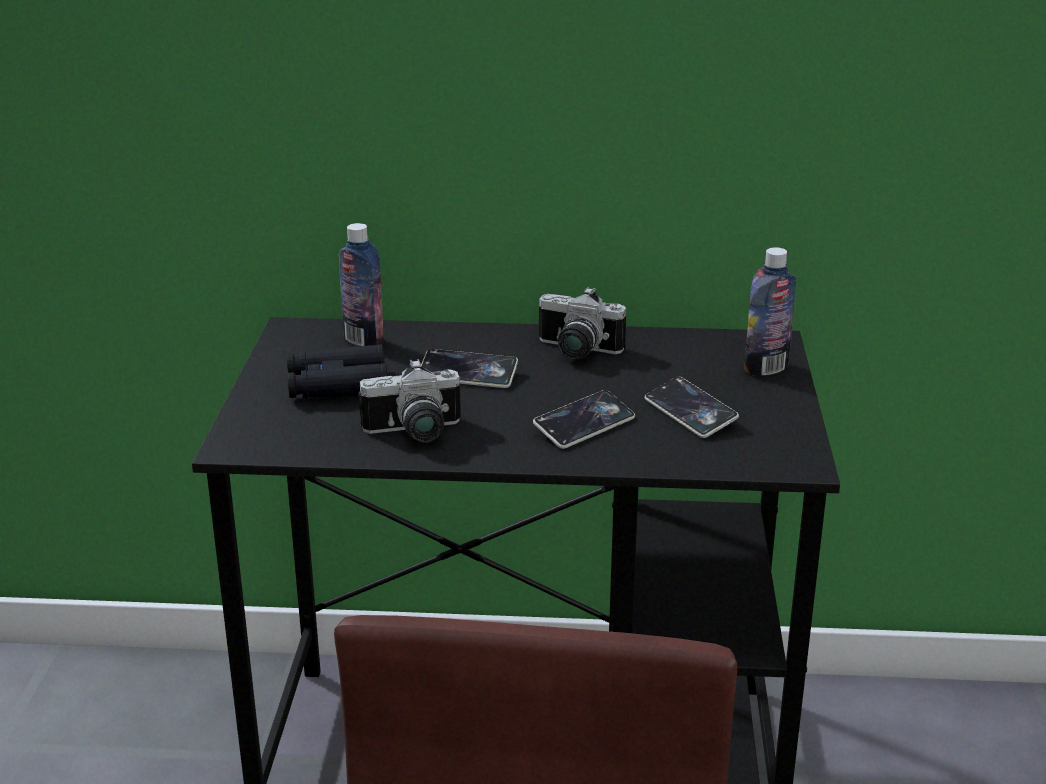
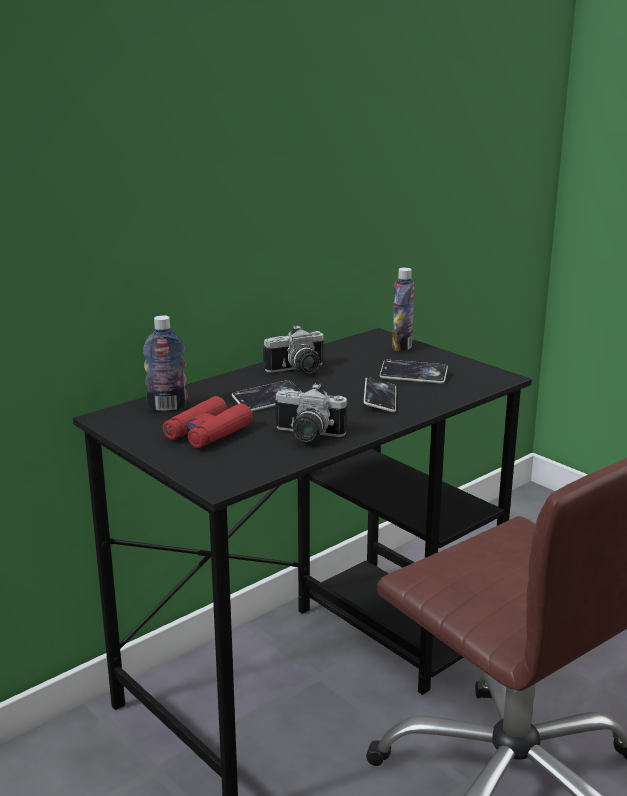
camera: 45 degrees left, 5 degrees down
black binoculars [287,345,387,398] -> red binoculars [163,396,253,448]
camera [359,359,461,442] -> camera turned 75 degrees clockwise [275,383,347,442]

